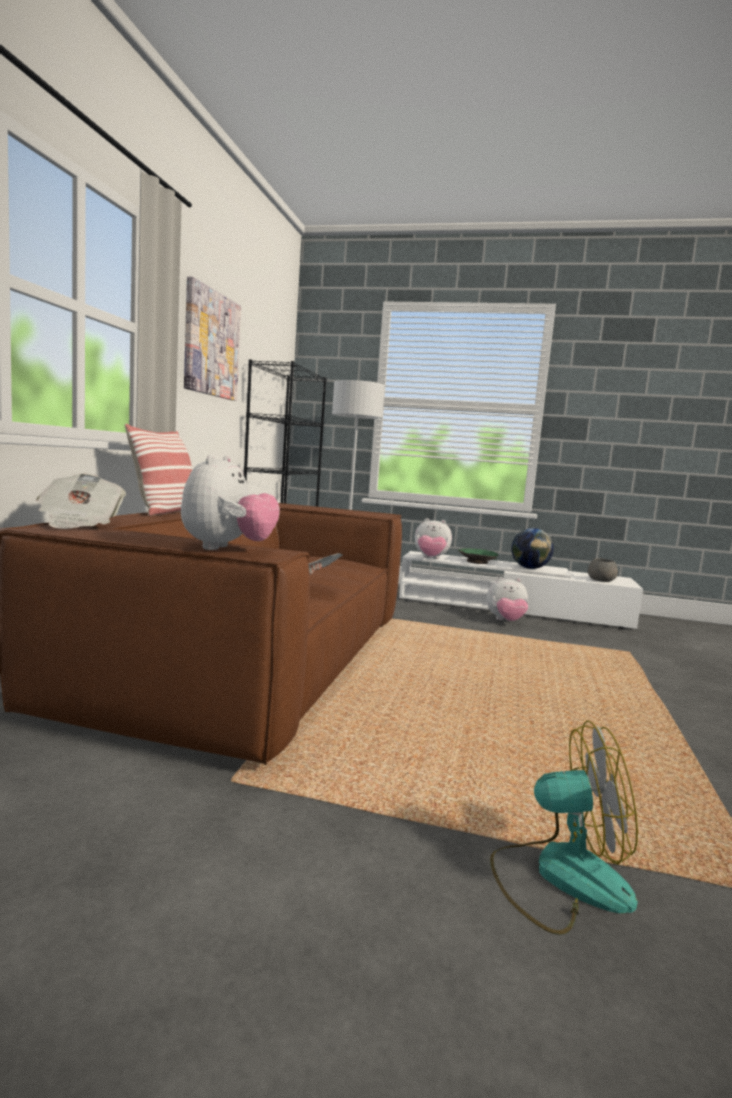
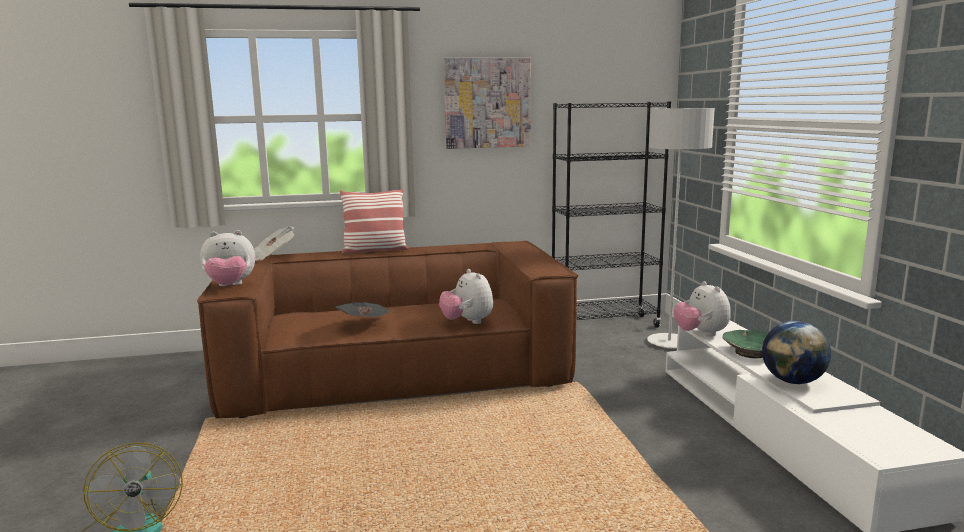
camera: 65 degrees right, 5 degrees up
plush toy [486,577,529,621] -> plush toy moved to [439,269,493,324]
grey bowl [588,558,618,582] -> none

